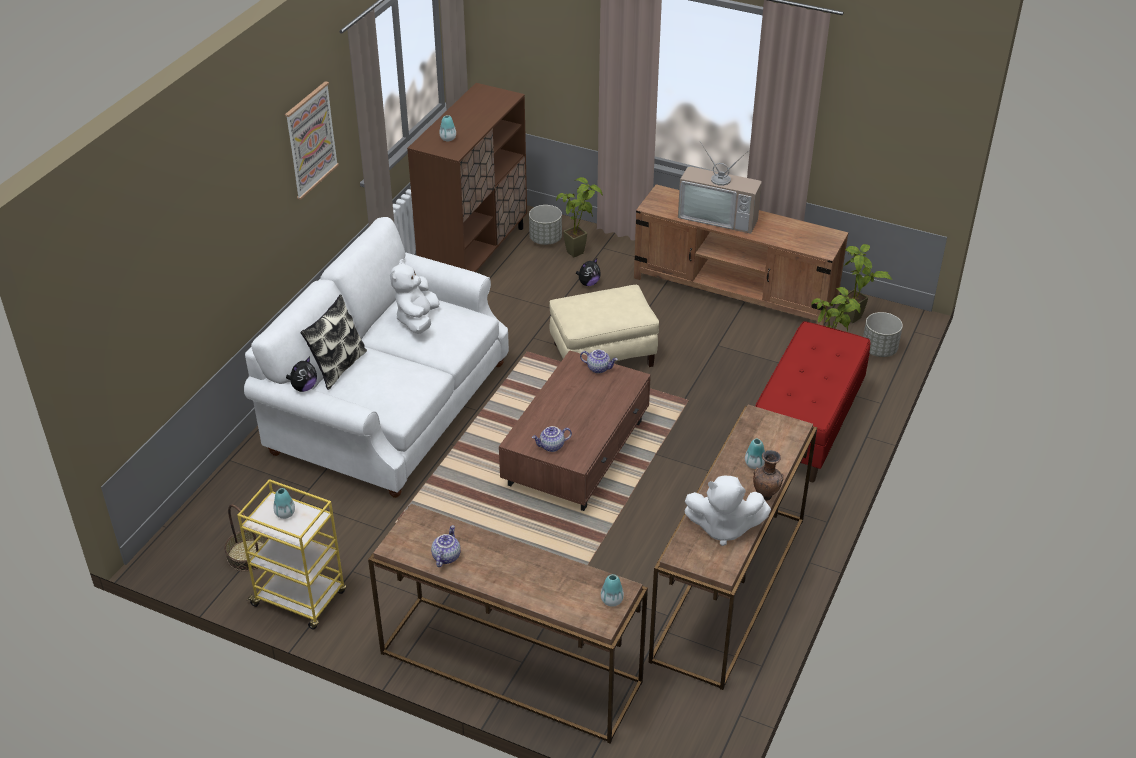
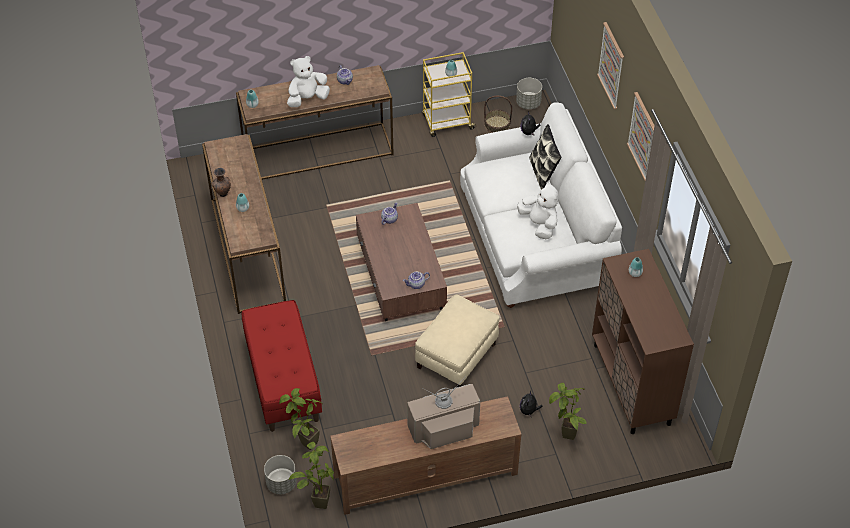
camera: 140 degrees right, 10 degrees up
grey planter [529,205,562,245] -> grey planter moved to [516,78,542,109]
white plush toy [684,476,771,546] -> white plush toy moved to [287,56,330,107]
none -> picture [597,22,624,109]

